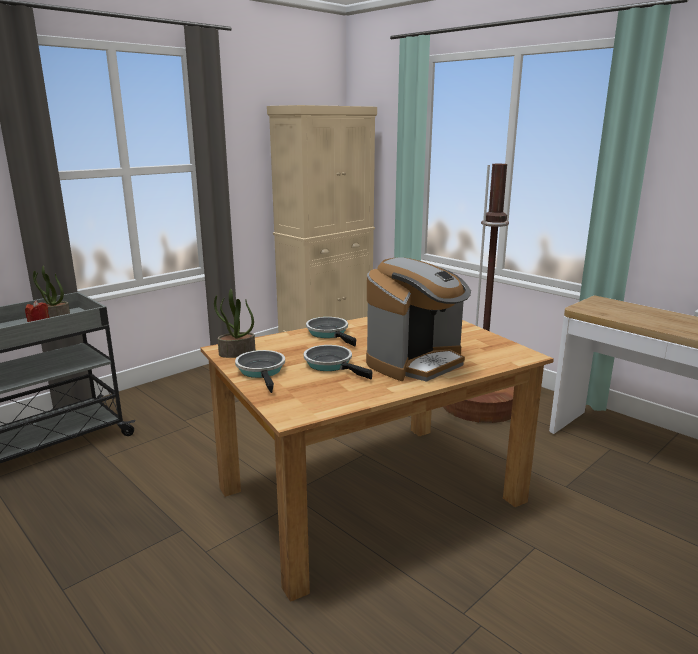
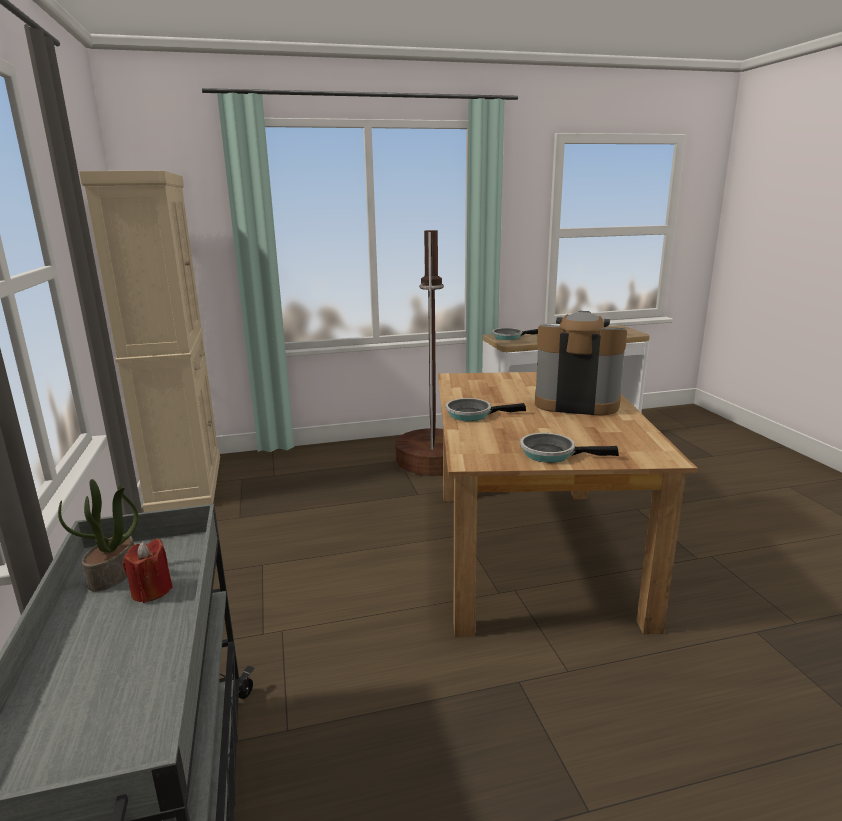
camera: 60 degrees left, 0 degrees up
potted plant [214,289,256,358] -> none
frying pan [304,345,372,379] -> frying pan moved to [492,328,538,340]
coffee machine [366,257,471,382] -> coffee machine turned 60 degrees counterclockwise [535,311,627,416]

